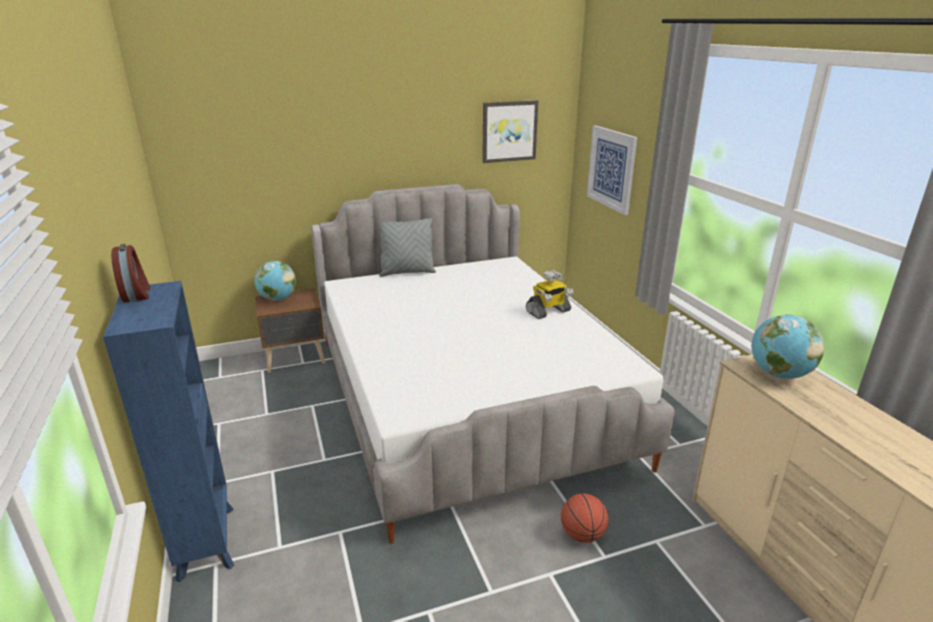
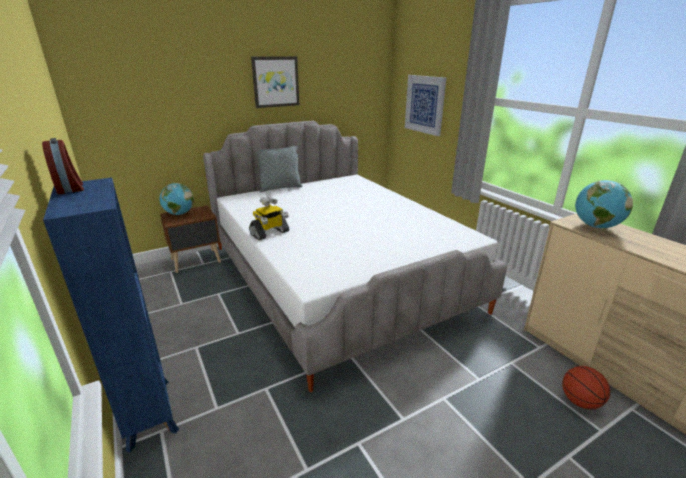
camera: 10 degrees left, 0 degrees up
picture [482,100,538,163] -> picture moved to [251,56,299,108]
toy robot [526,270,574,319] -> toy robot moved to [249,196,289,240]
basketball [561,493,608,543] -> basketball moved to [562,366,610,409]

